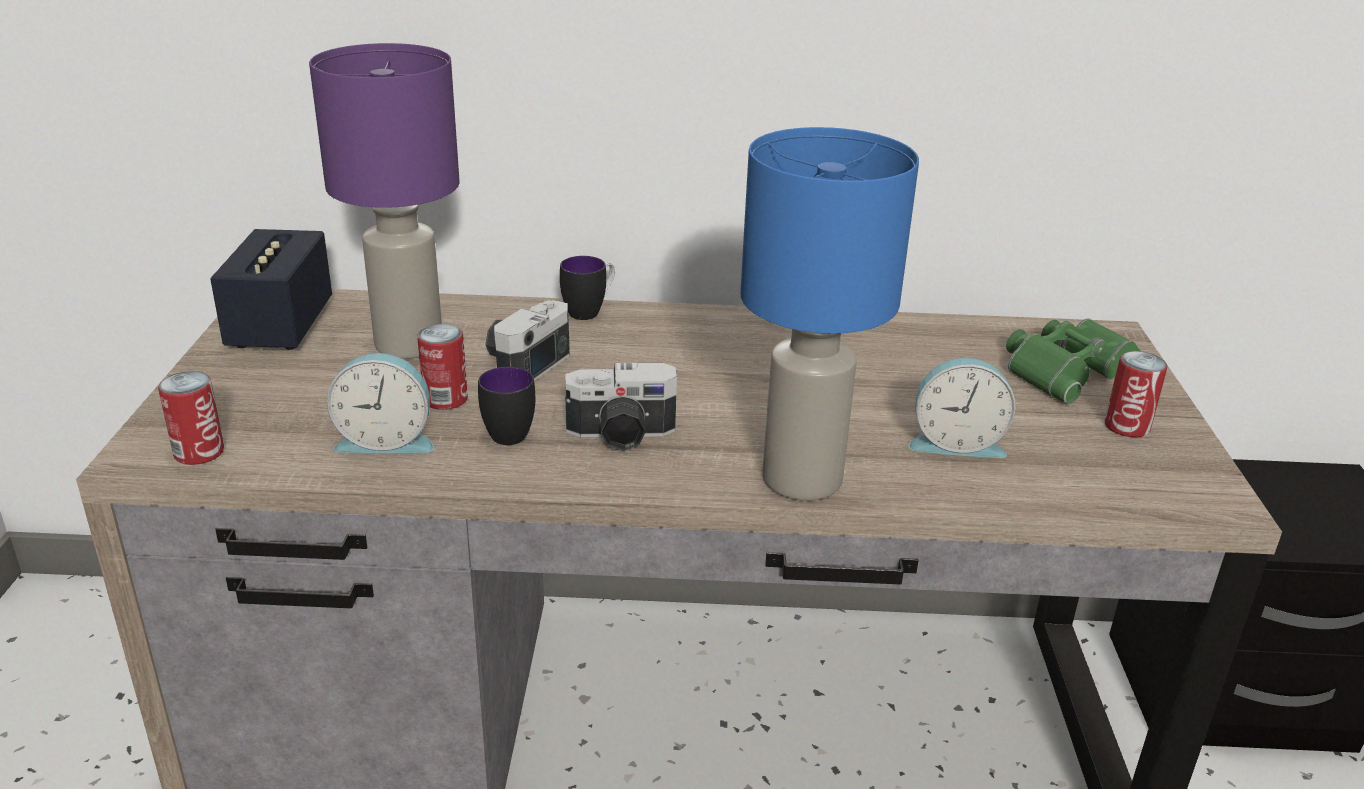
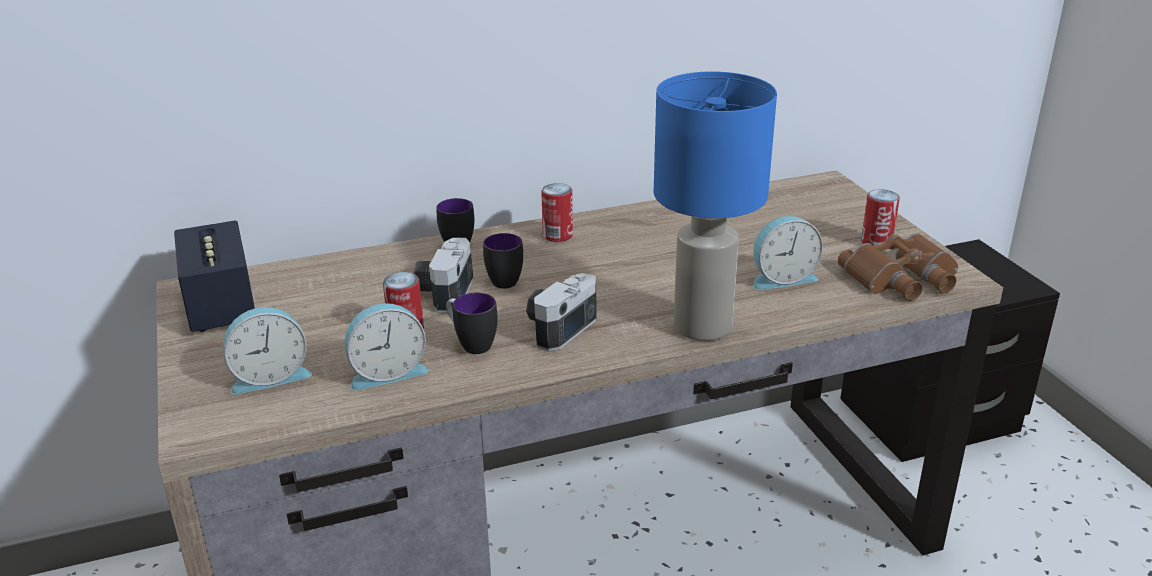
camera: 20 degrees left, 0 degrees up
can [158,371,224,465] -> can moved to [541,183,573,242]
purple table lamp [309,43,460,359] -> none
camera [565,363,677,451] -> camera turned 150 degrees clockwise [526,273,597,352]
green binoculars [1006,318,1141,404] -> none
none -> alarm clock [223,307,312,395]
none -> mug [483,233,523,289]
none -> brown binoculars [838,233,958,301]

